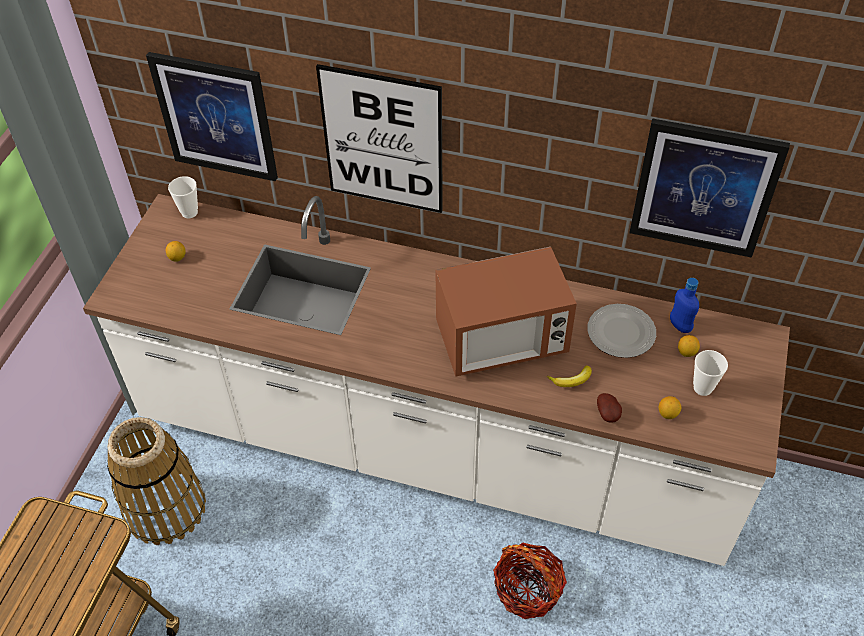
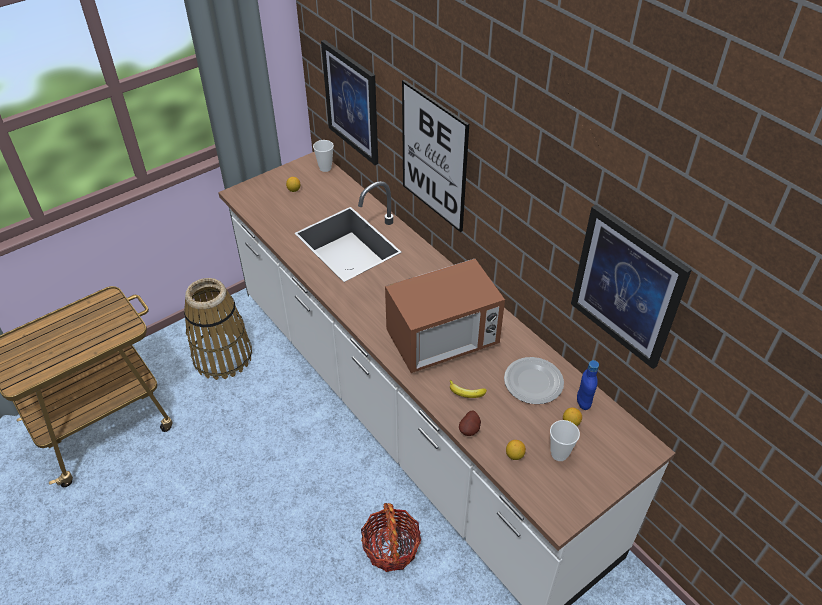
camera: 35 degrees right, 5 degrees down
microwave [435,247,577,377] -> microwave turned 45 degrees counterclockwise [385,259,505,373]

